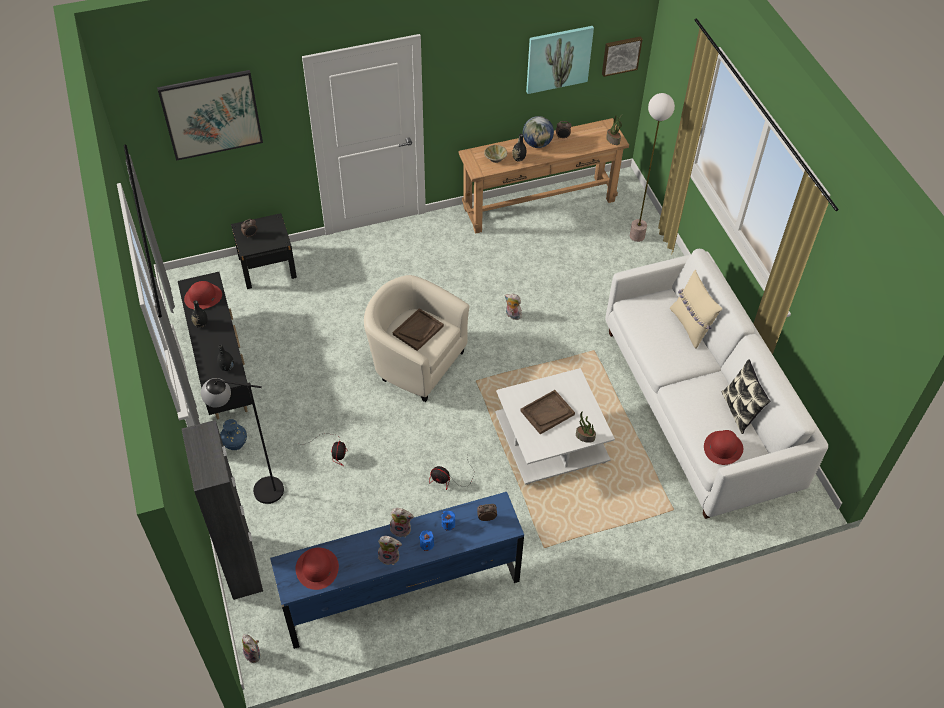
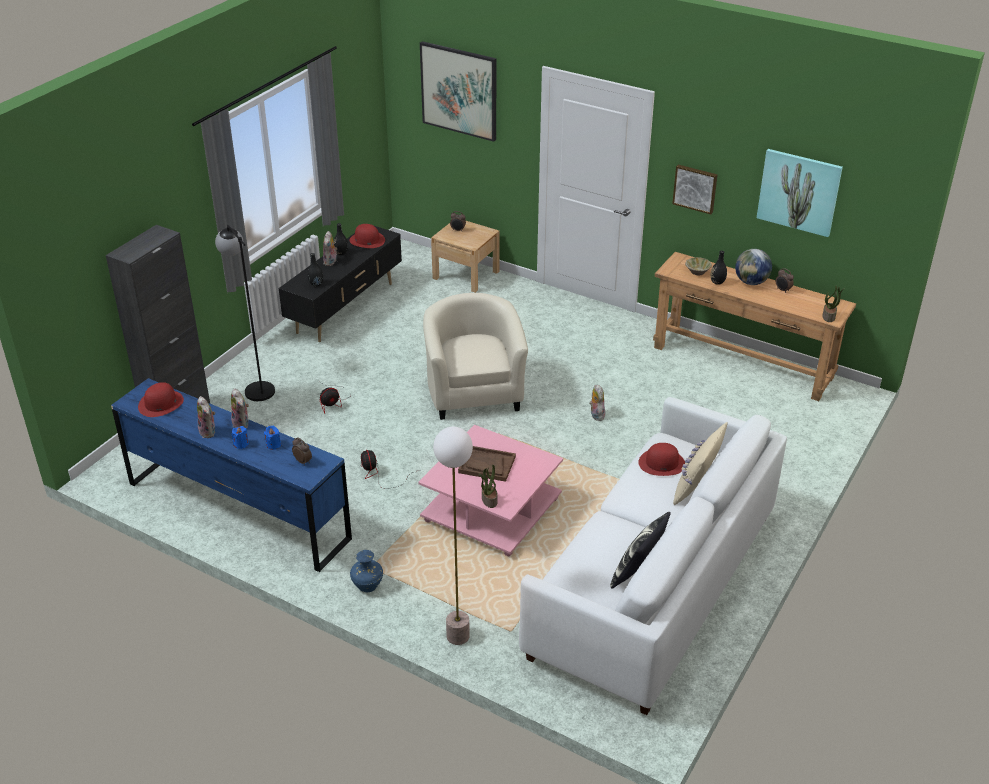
camera: 50 degrees right, 15 degrees down
blue vase [220,419,247,450] -> blue vase moved to [350,550,383,592]
black nightstand [231,213,297,289] -> beige nightstand [431,221,499,293]
plush toy [242,634,260,663] -> plush toy moved to [323,231,338,266]
brown tray [393,308,444,351] -> none
white coffee table [495,368,615,485] -> pink coffee table [418,425,563,557]
picture [602,36,642,77] -> picture moved to [672,165,718,214]
floor lamp [630,93,675,242] -> floor lamp moved to [433,427,473,645]
red hat [704,430,743,465] -> red hat moved to [638,443,685,476]

